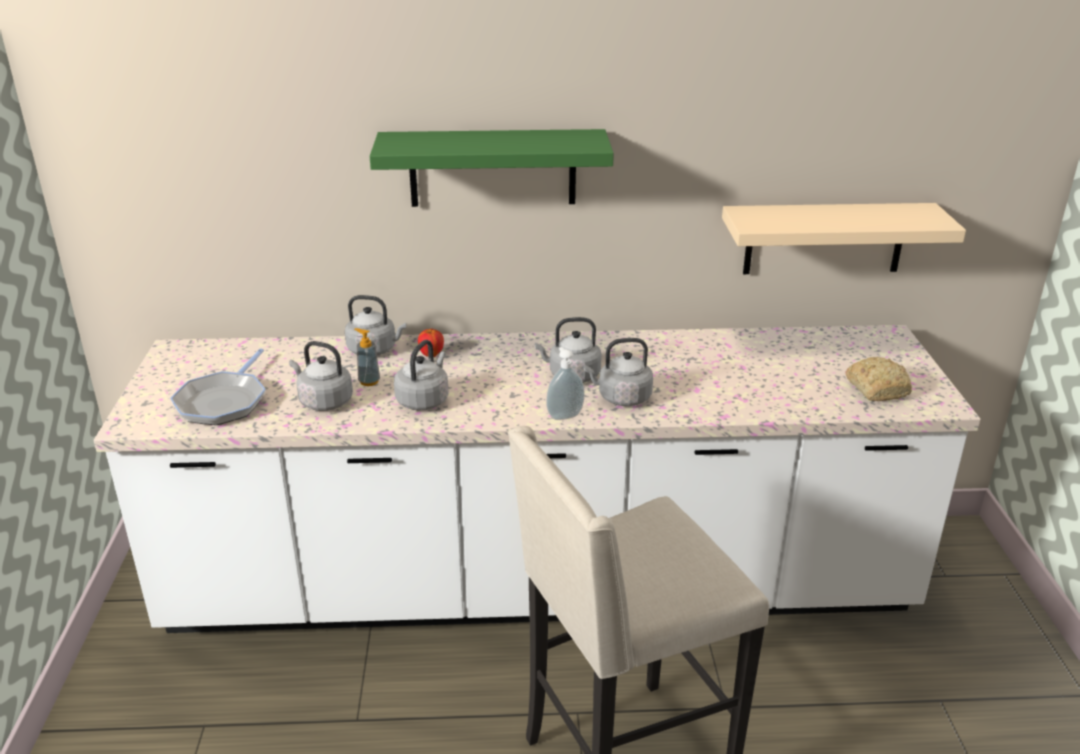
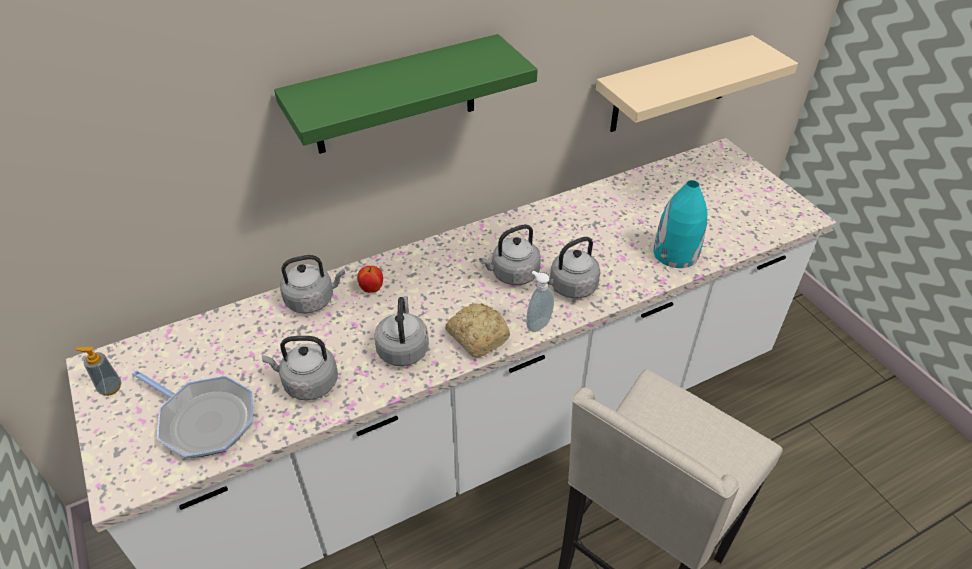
camera: 25 degrees left, 15 degrees up
frying pan [170,349,266,425] -> frying pan turned 45 degrees counterclockwise [133,371,253,459]
soap dispenser [354,328,380,386] -> soap dispenser moved to [75,347,121,396]
bread [845,357,912,401] -> bread moved to [445,303,510,357]
none -> turquoise vase [654,180,707,268]

